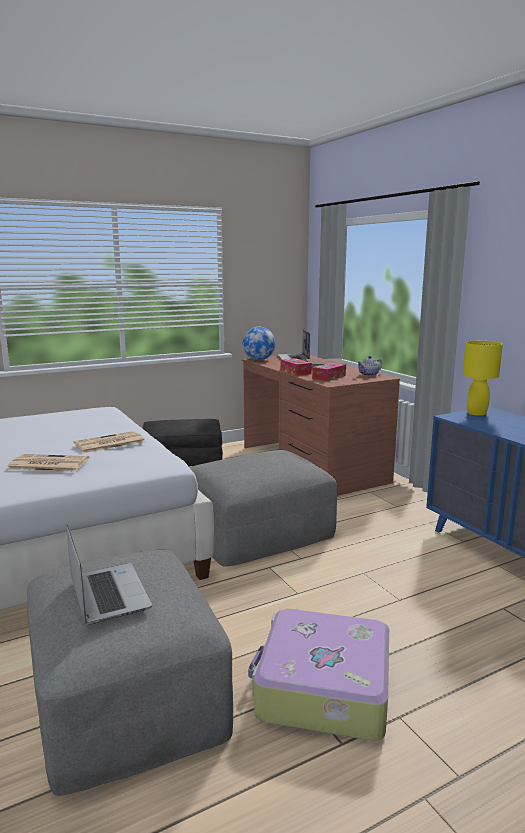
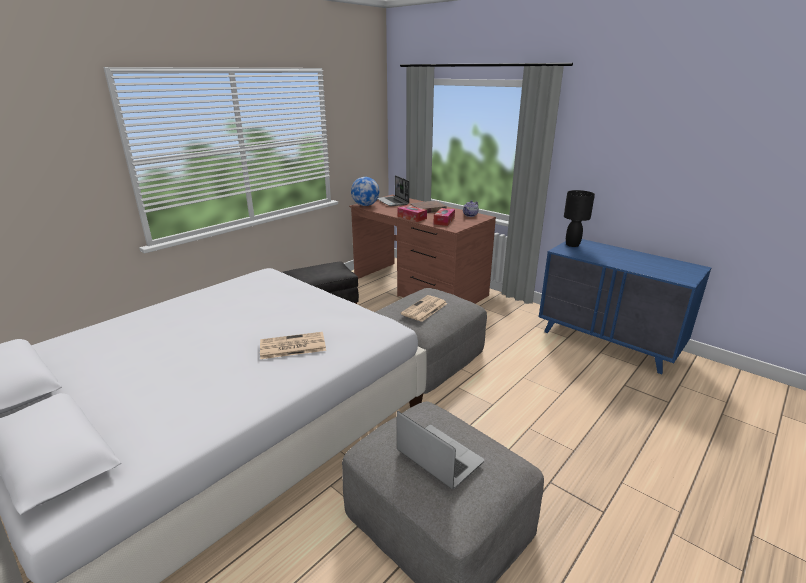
camera: 20 degrees left, 10 degrees up
newspaper [74,431,146,453] -> newspaper moved to [401,295,447,322]
suitcase [248,609,389,741] -> none
yellow table lamp [463,341,503,416] -> black table lamp [564,190,595,247]

